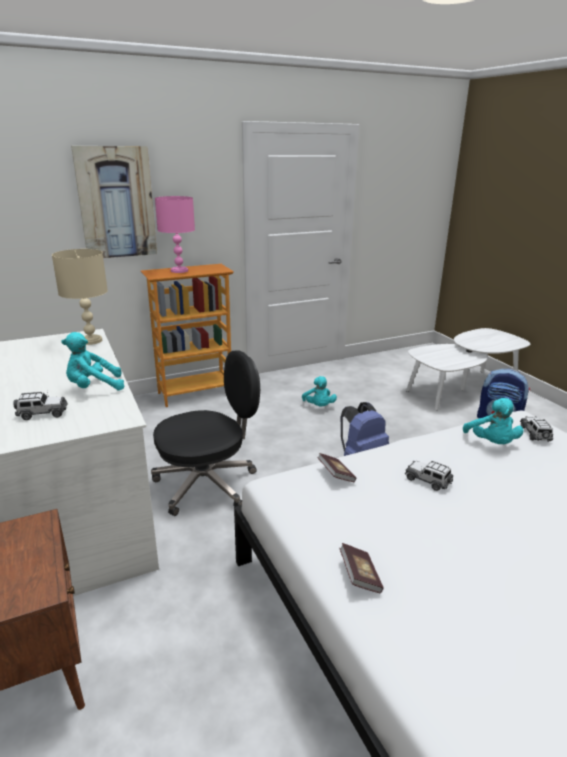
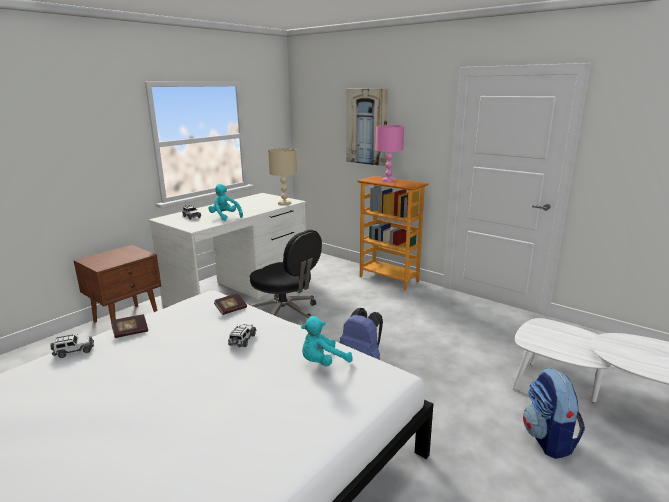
camera: 65 degrees right, 5 degrees down
turquoise plush toy [302,376,337,406] -> none
toy car [520,416,553,442] -> toy car moved to [50,334,94,358]

